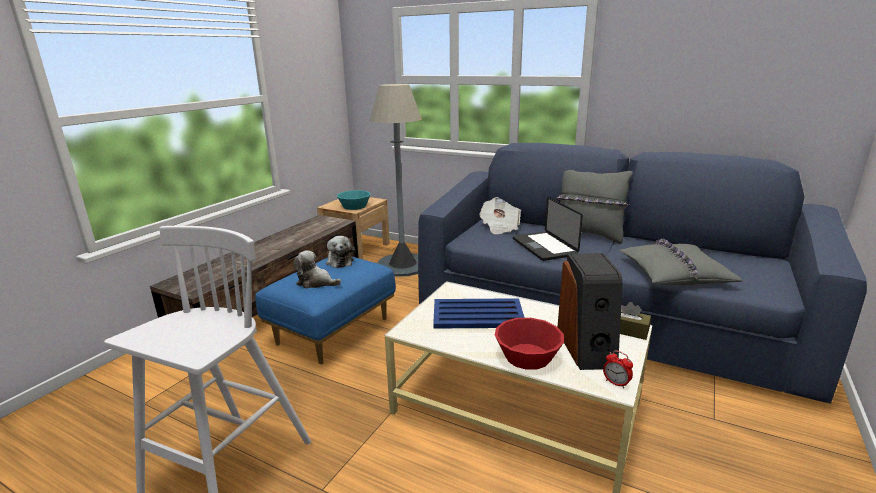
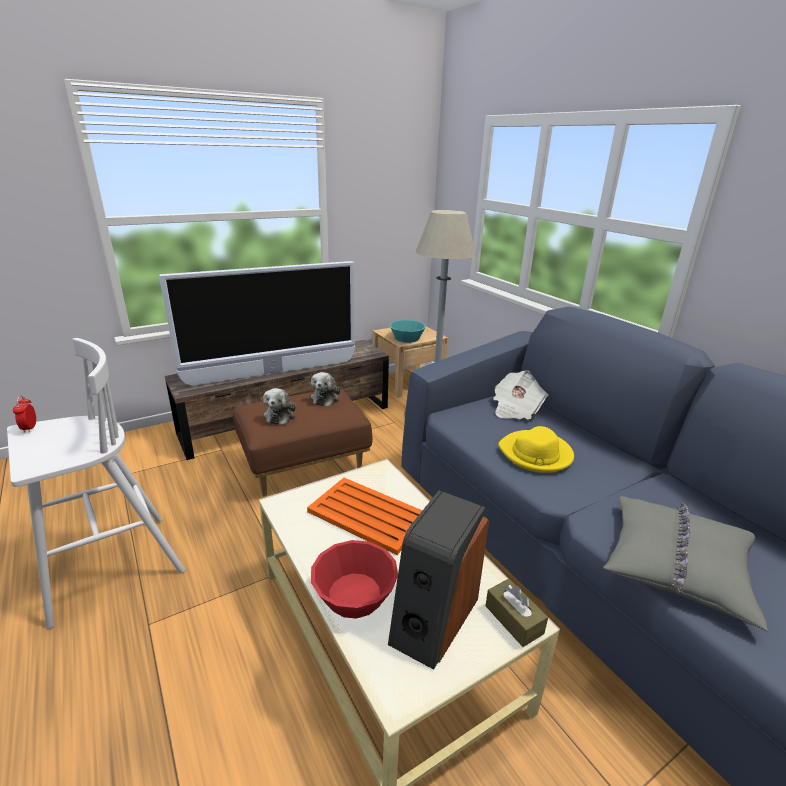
camera: 30 degrees right, 5 degrees up
blue ottoman [255,257,396,364] -> brown ottoman [233,389,373,496]
plush toy [293,250,341,289] -> plush toy turned 135 degrees counterclockwise [263,388,296,425]
blue tray [433,298,525,328] -> orange tray [307,478,422,555]
laptop [513,197,583,261] -> yellow hat [498,426,574,473]
grey pillow [557,170,633,244] -> none
alarm clock [603,350,633,388] -> alarm clock moved to [13,396,36,433]
none -> television [159,261,355,386]

